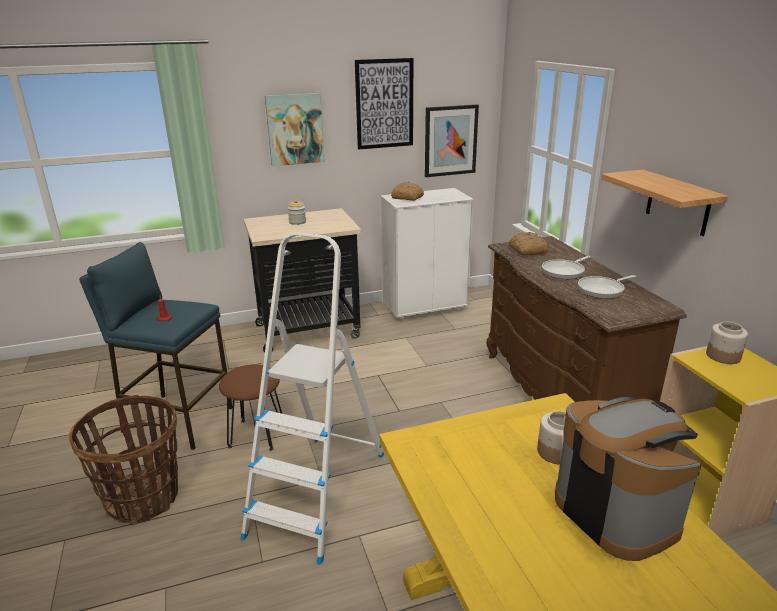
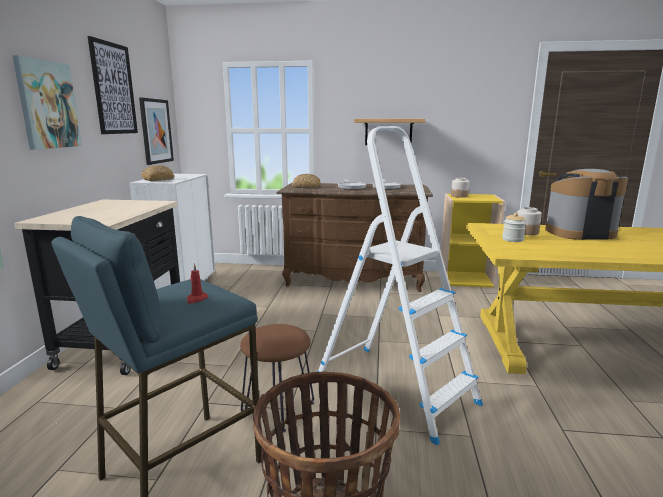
camera: 65 degrees left, 10 degrees down
jar [288,200,306,225] -> jar moved to [502,213,526,242]

